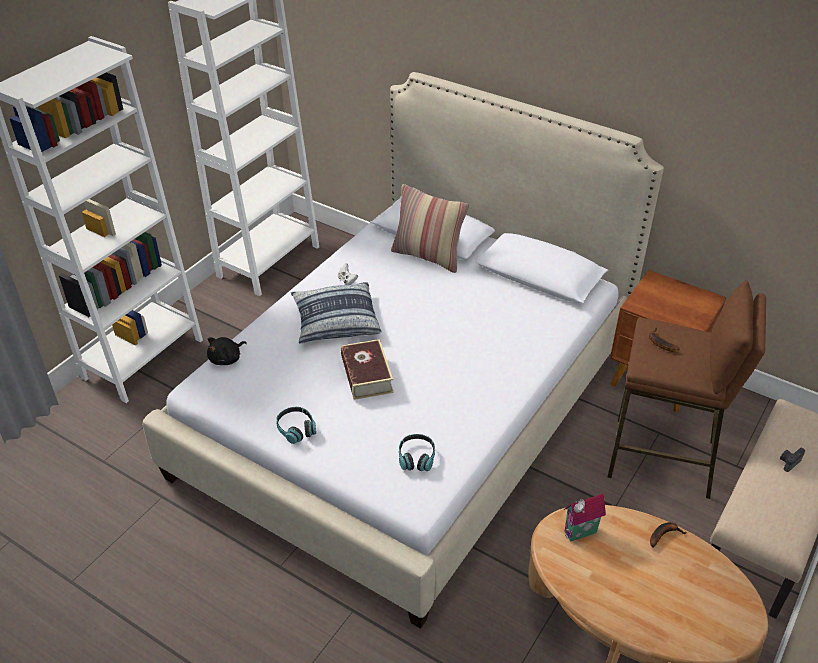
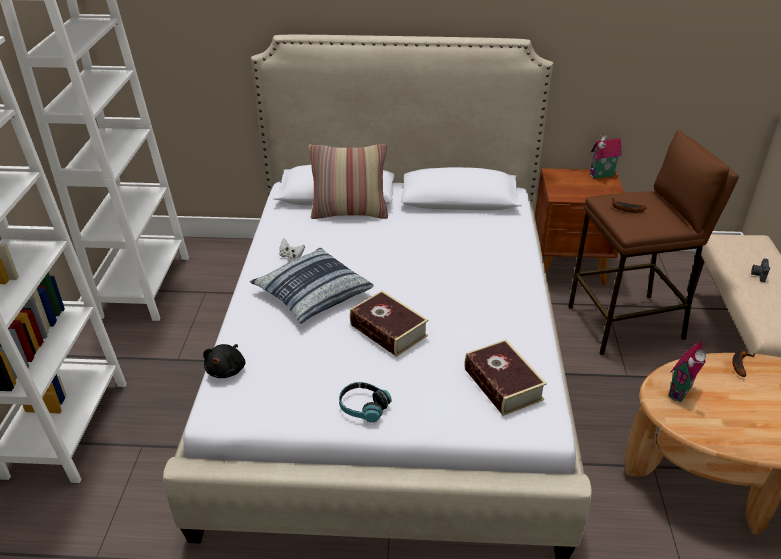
camera: 30 degrees left, 5 degrees down
headphones [399,434,435,471] -> book [464,340,547,416]
none -> toy house [590,134,622,179]

